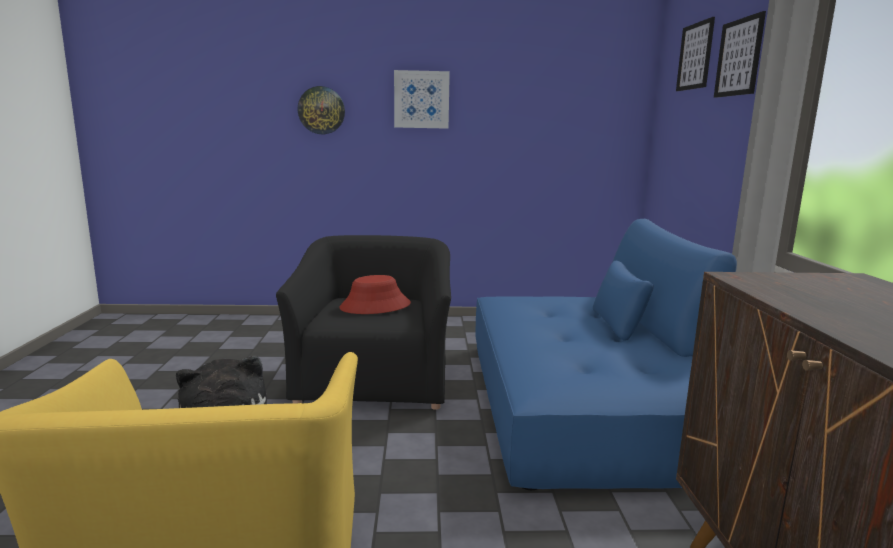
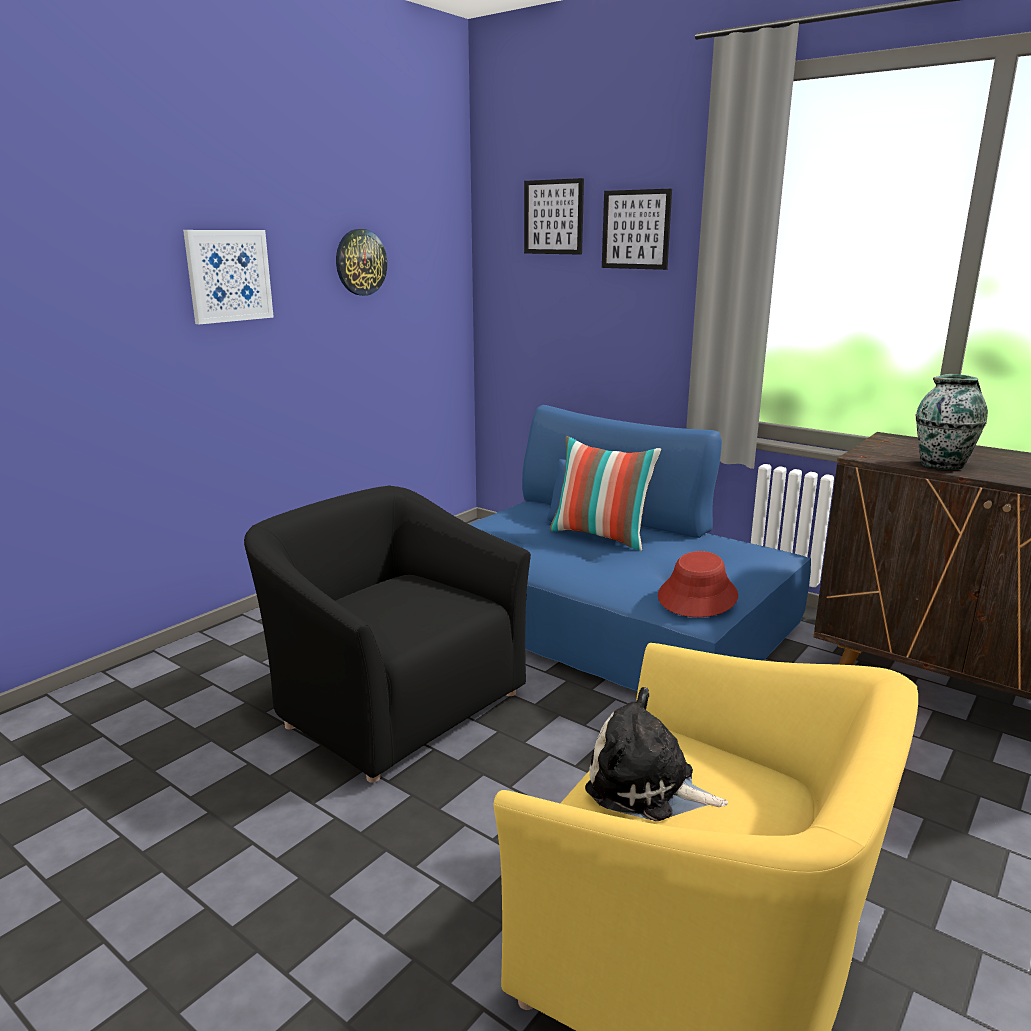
camera: 50 degrees left, 5 degrees up
wall clock [298,86,345,134] -> wall clock moved to [336,229,387,296]
red hat [339,275,411,314] -> red hat moved to [658,551,738,617]
none -> pillow [549,436,661,551]
none -> vase [916,374,988,470]

